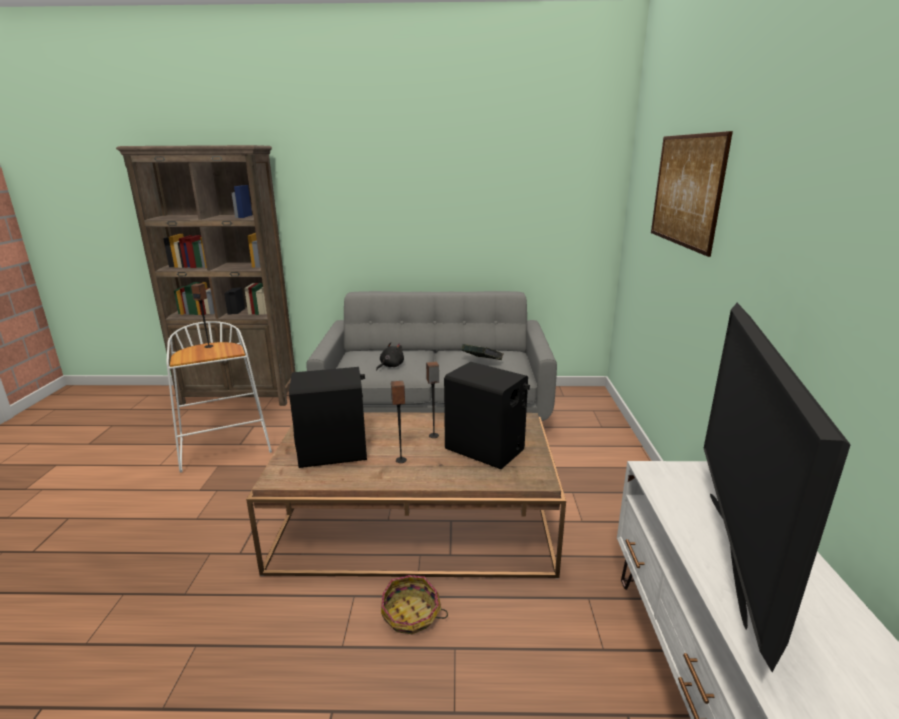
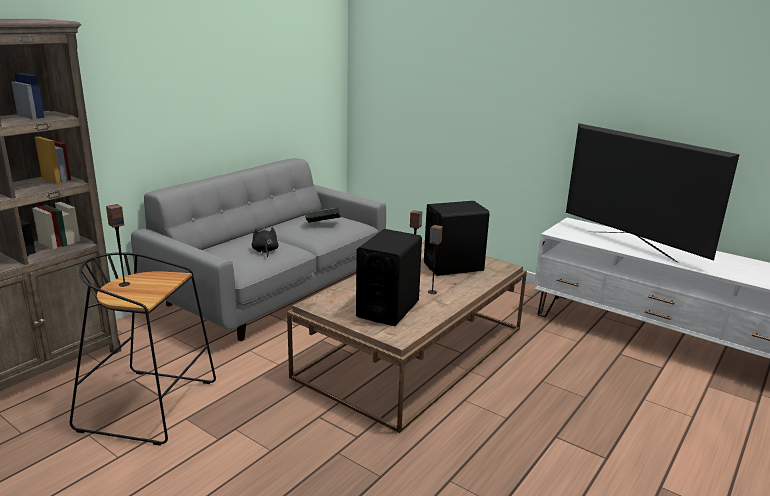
camera: 55 degrees left, 0 degrees up
white stool [166,321,272,472] -> black stool [69,252,216,446]
basket [381,575,448,634] -> none
picture [651,131,733,257] -> none

